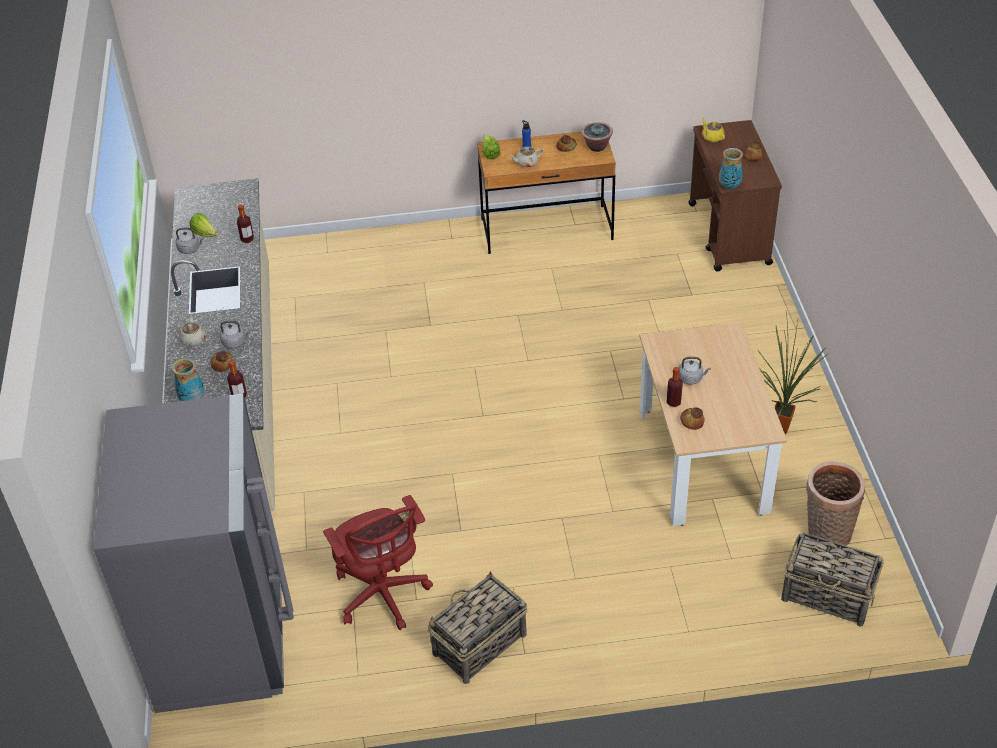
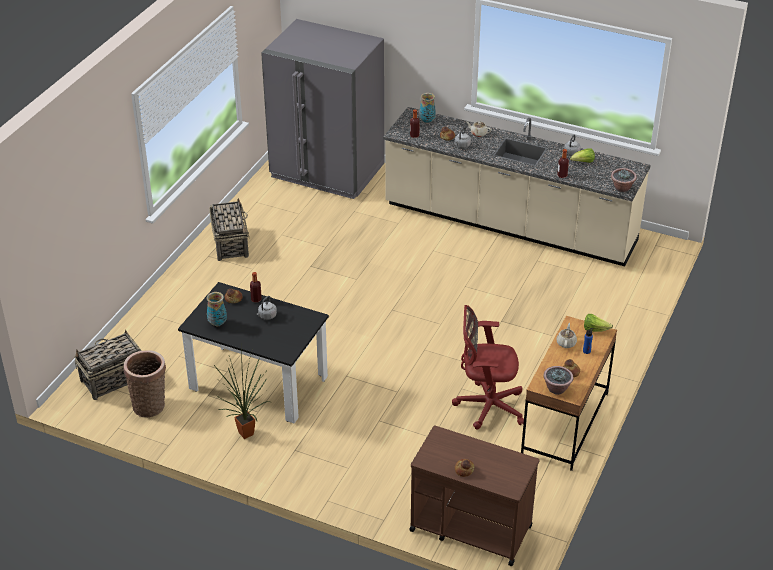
camera: 120 degrees right, 5 degrees down
red office chair [323,495,433,630] -> red office chair moved to [452,305,524,429]
beige dining table [640,322,787,526] -> black dining table [178,282,329,423]
yellow teapot [702,118,725,142] -> none
vase [719,148,743,190] -> vase moved to [206,292,227,326]
none -> potted plant [611,168,637,192]

